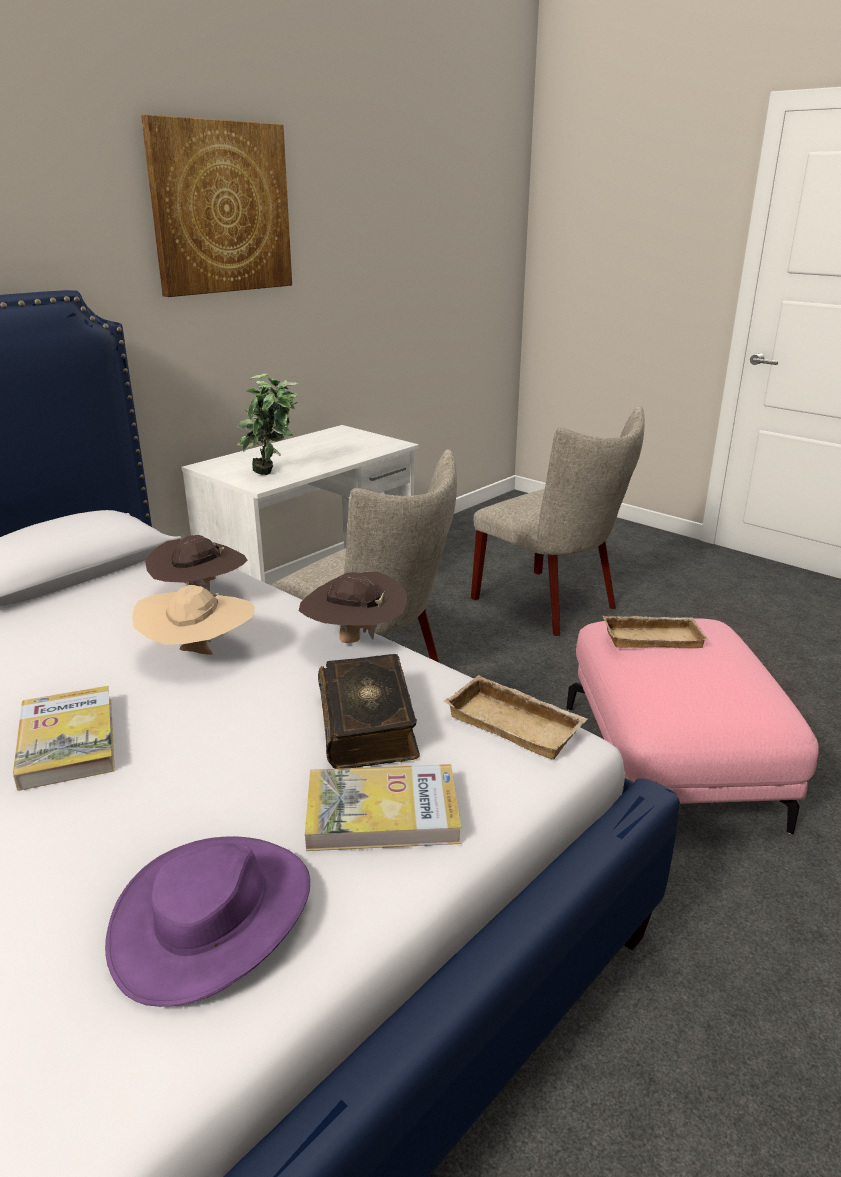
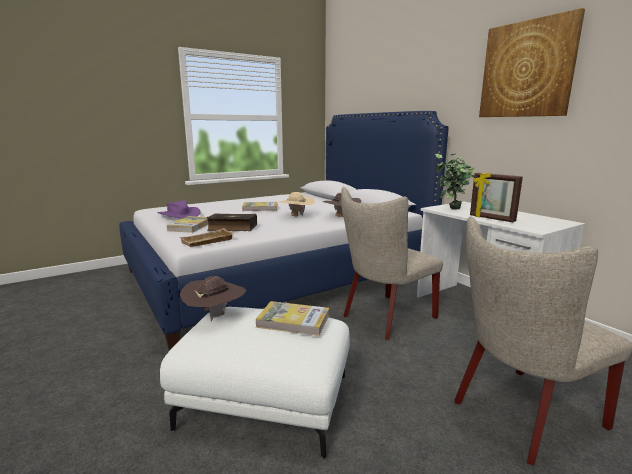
camera: 105 degrees right, 10 degrees down
brown hat [299,572,407,643] -> brown hat moved to [180,276,247,321]
pink ottoman [566,618,819,834] -> white ottoman [160,307,350,459]
beige tray [603,616,708,648] -> book [255,301,329,336]
none -> picture frame [470,173,523,222]

